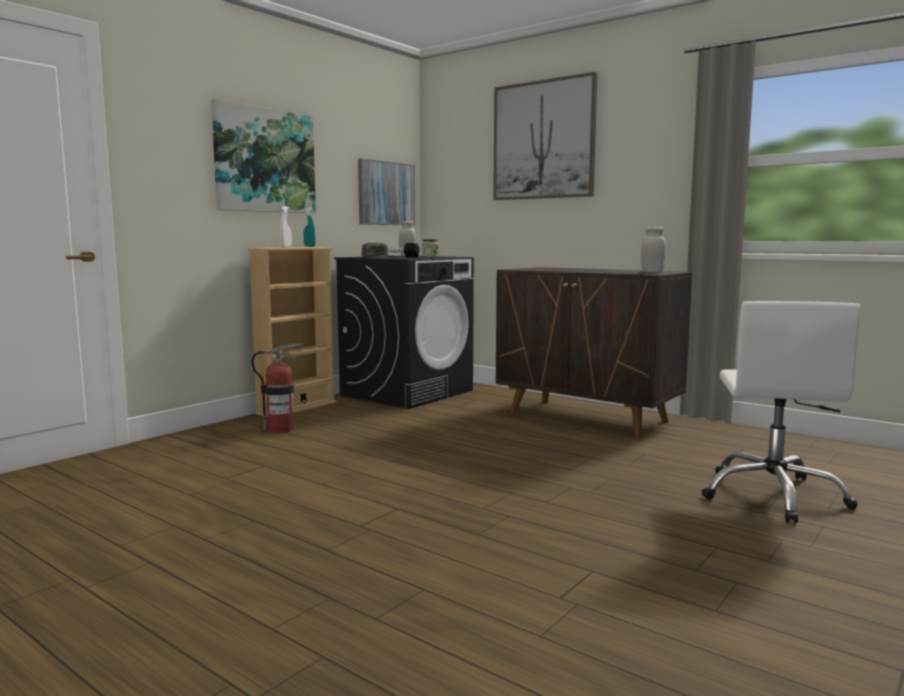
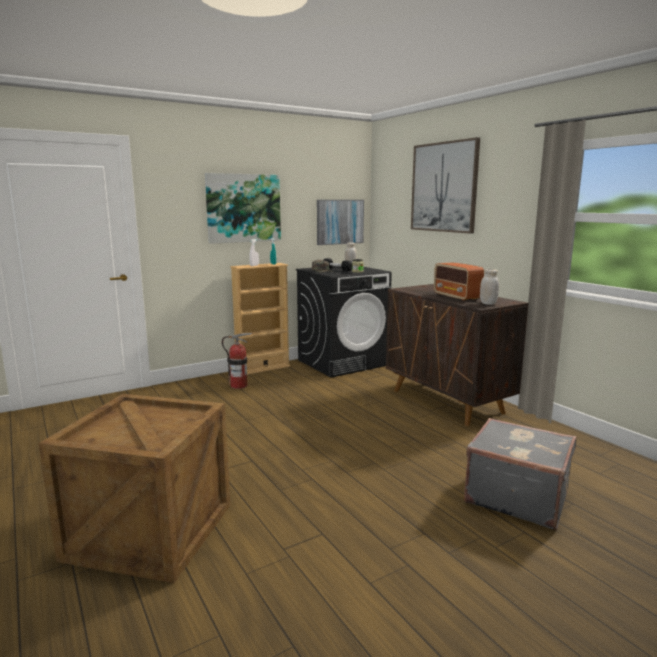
camera: 20 degrees right, 5 degrees up
white office chair [702,301,861,523] -> grey suitcase [464,418,576,530]
none -> crate [38,394,230,583]
none -> radio [434,262,484,301]

